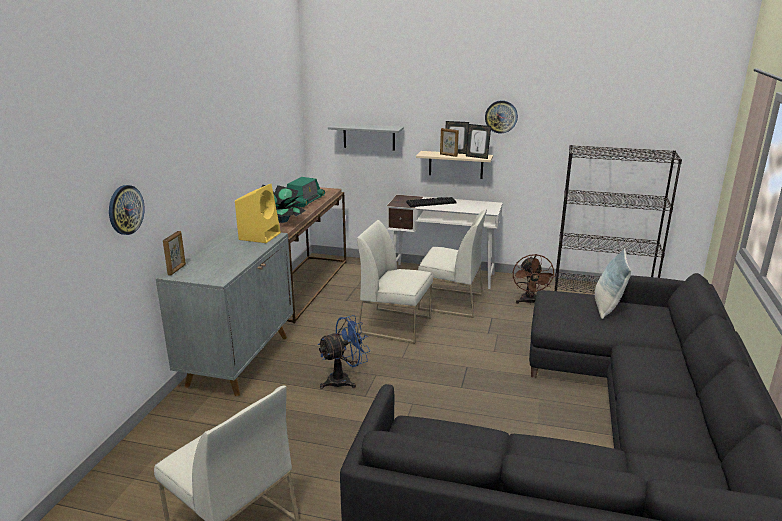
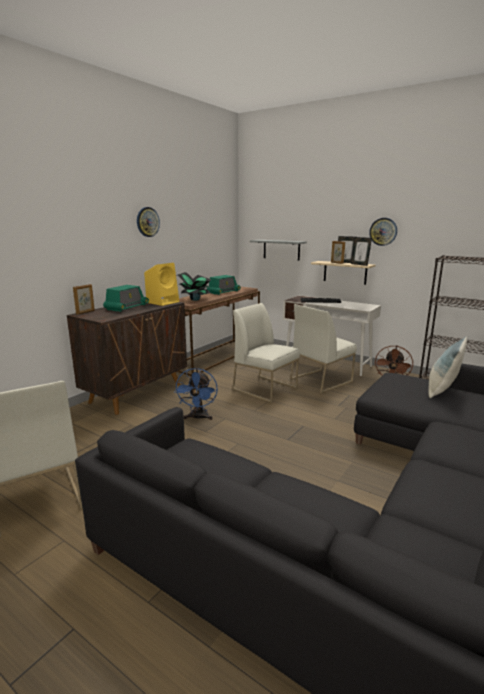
camera: 20 degrees right, 5 degrees down
wall clock [109,185,145,235] -> wall clock moved to [137,207,160,237]
grey cabinet [156,228,293,396] -> brown cabinet [67,302,187,415]
blue fan [317,315,370,389] -> blue fan turned 105 degrees clockwise [174,368,218,421]
white chair [418,209,487,318] -> white chair turned 105 degrees clockwise [290,304,357,394]
none -> radio [103,285,149,312]

